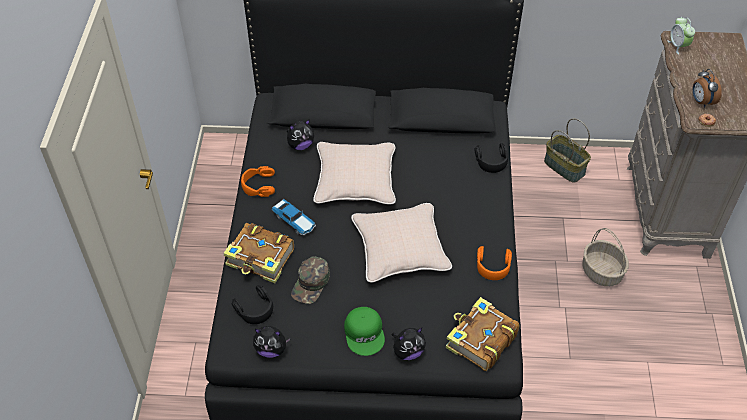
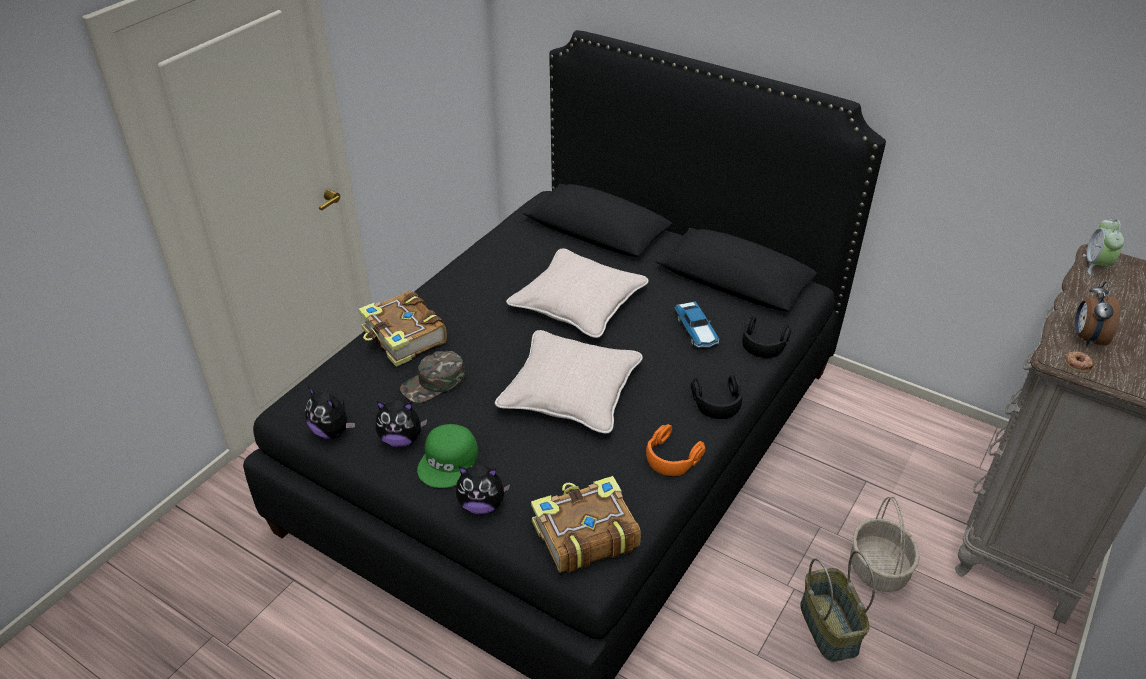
camera: 30 degrees right, 10 degrees down
black headphones [232,285,273,324] -> black headphones moved to [691,375,742,419]
orange headphones [241,166,275,197] -> none
toy car [271,199,316,235] -> toy car moved to [675,301,719,348]
plush toy [287,120,314,150] -> plush toy moved to [376,400,427,447]
basket [544,118,591,183] -> basket moved to [800,551,875,662]

